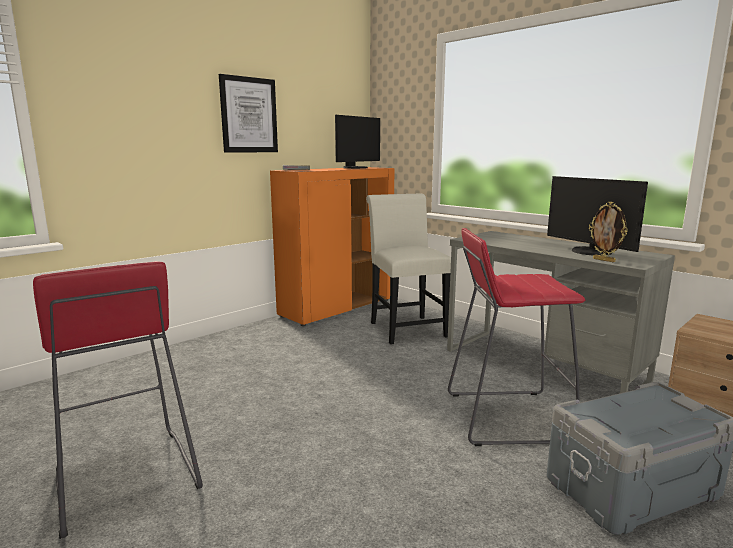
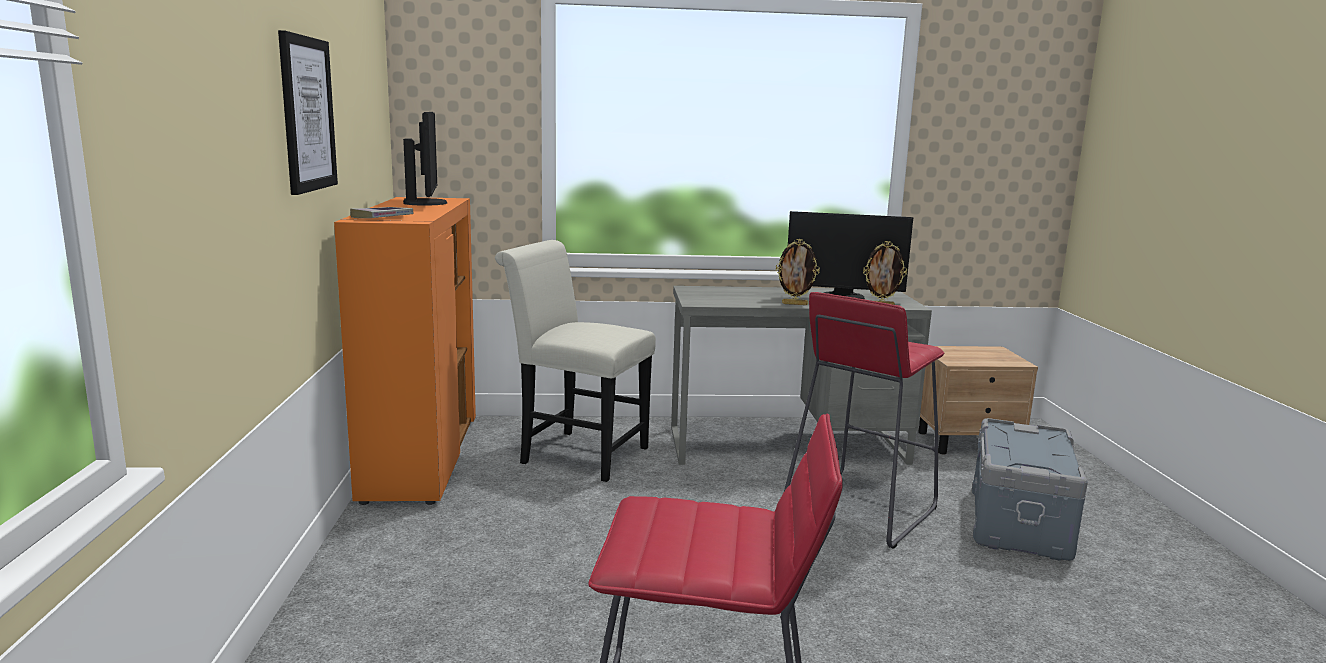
camera: 50 degrees left, 0 degrees up
none -> picture frame [776,239,820,305]

